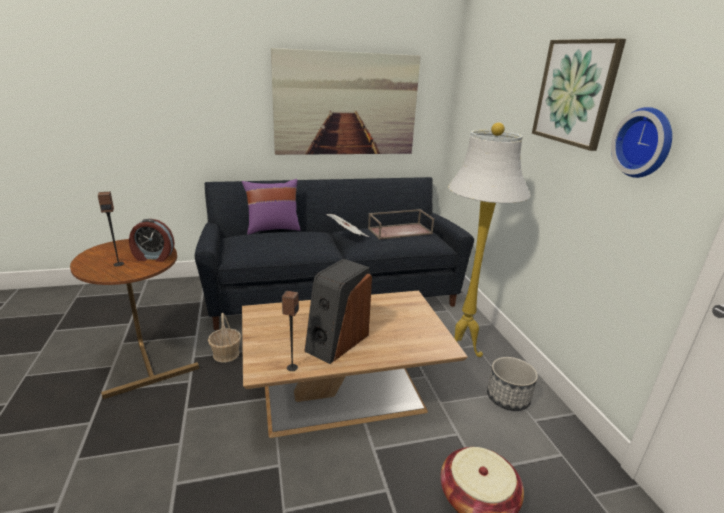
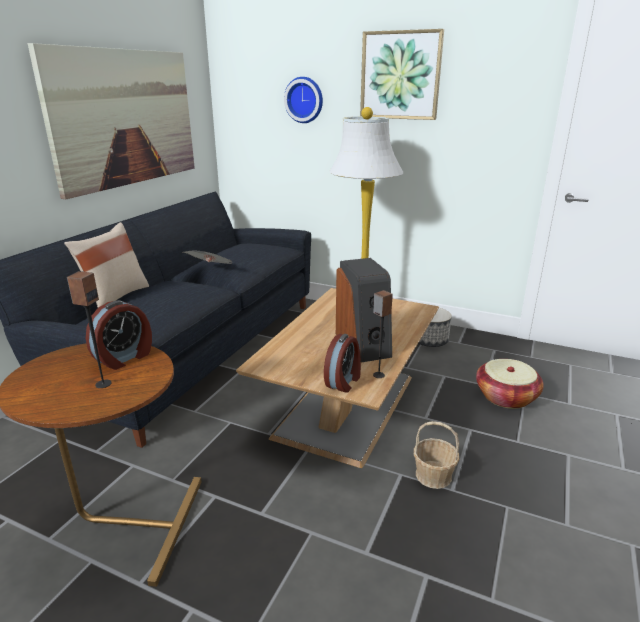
camera: 50 degrees left, 0 degrees up
basket [208,313,241,363] -> basket moved to [414,421,459,489]
purple pillow [242,179,300,235] -> beige pillow [64,222,149,308]
brown tray [368,209,434,240] -> none
wall clock [611,107,672,178] -> wall clock moved to [284,77,323,123]
none -> alarm clock [324,334,361,393]

